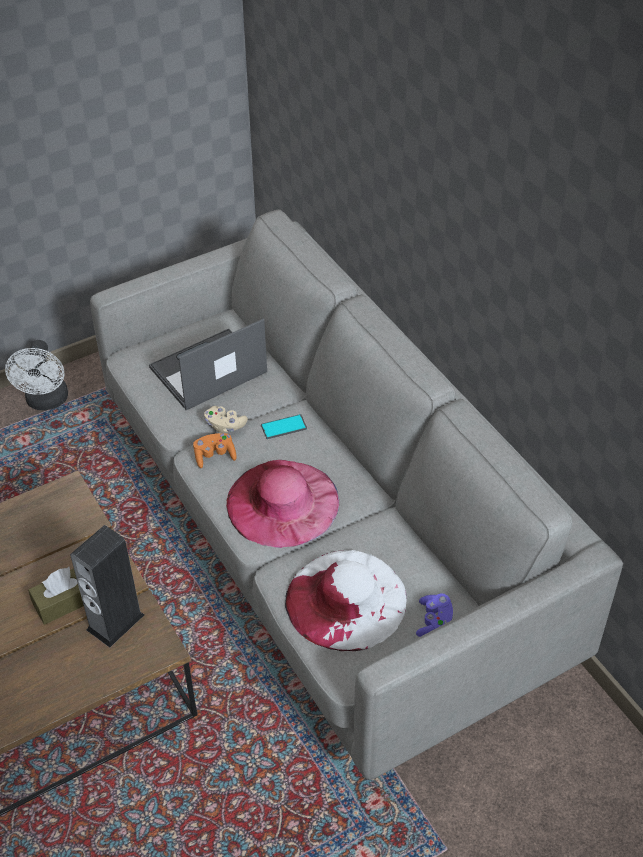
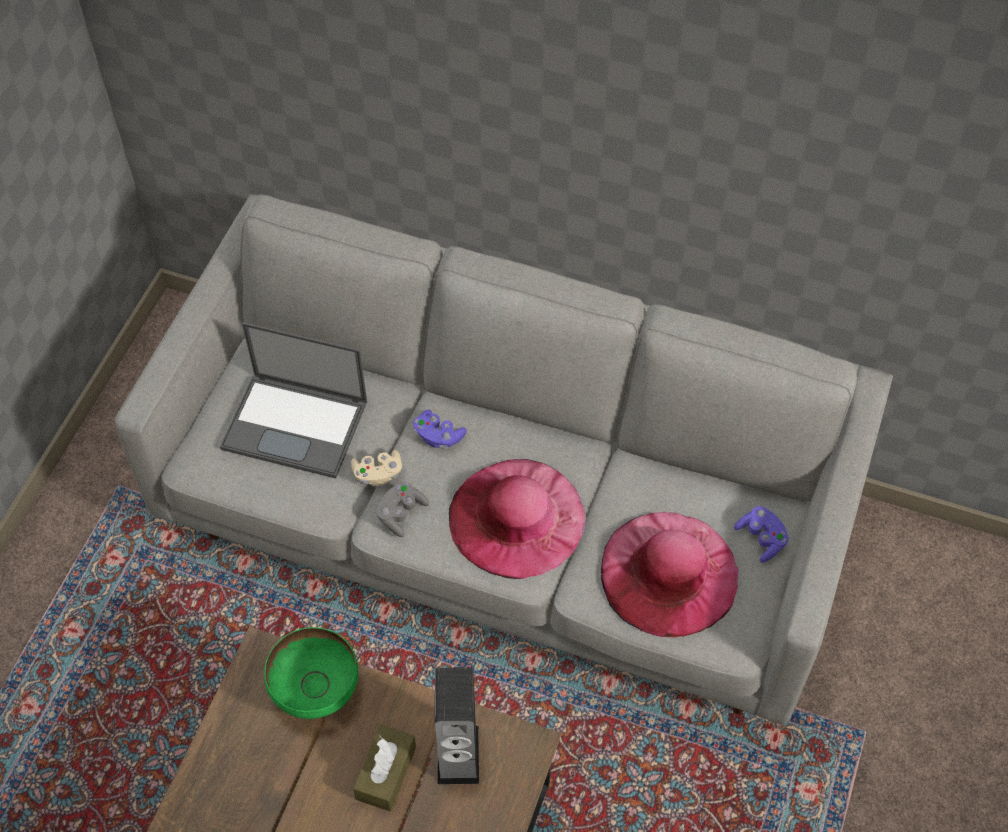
camera: 40 degrees left, 10 degrees up
white fan [5,340,68,410] -> none
laptop [149,318,267,410] -> laptop turned 90 degrees counterclockwise [220,322,367,479]
orange game controller [193,433,237,468] -> grey game controller [377,482,429,537]
phone [261,414,307,439] -> purple game controller [413,410,467,449]
white hat [285,550,407,651] -> pink hat [601,512,738,637]
none -> green bowl [264,627,358,719]

